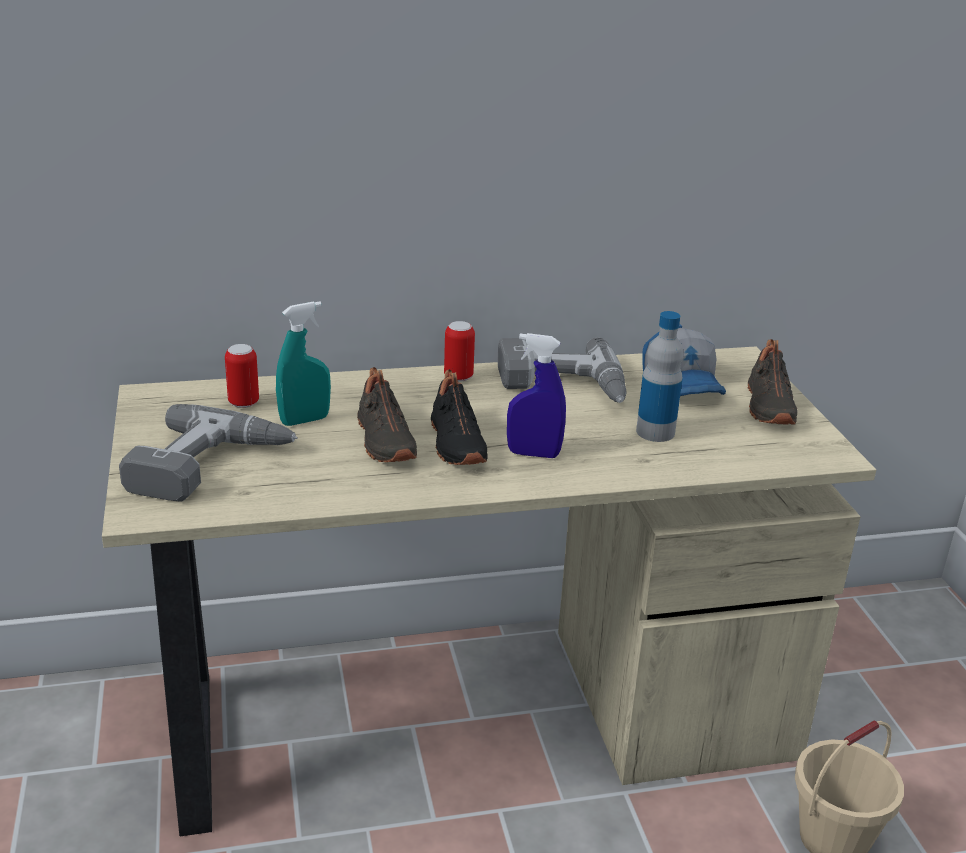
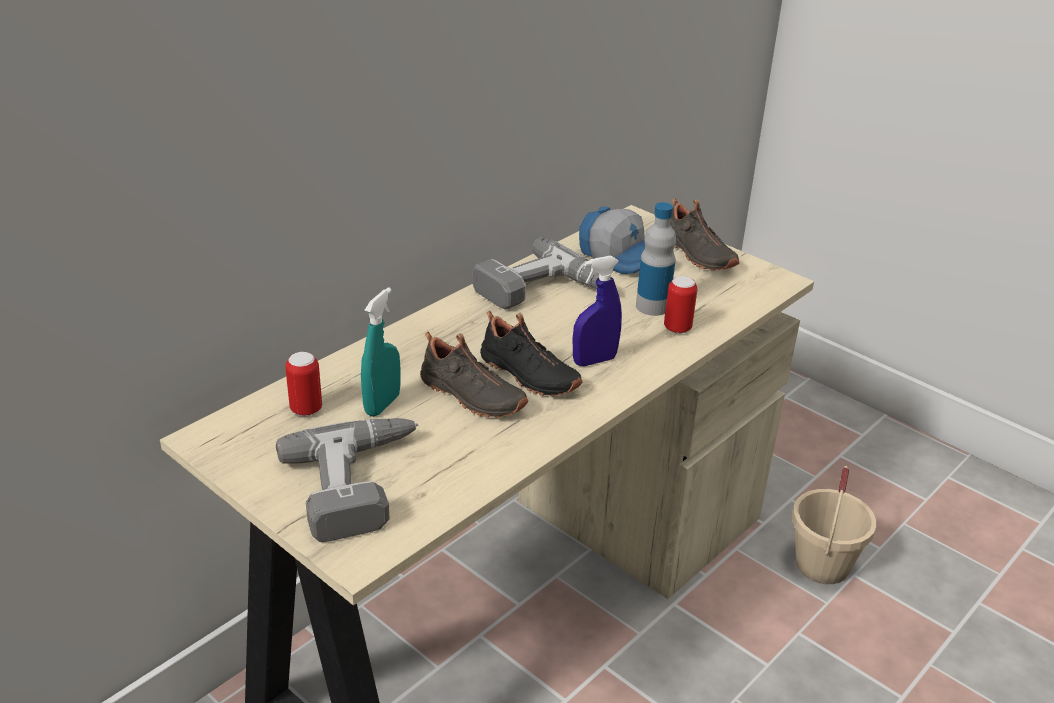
camera: 35 degrees left, 5 degrees up
can [444,321,475,382] -> can moved to [664,276,697,334]

